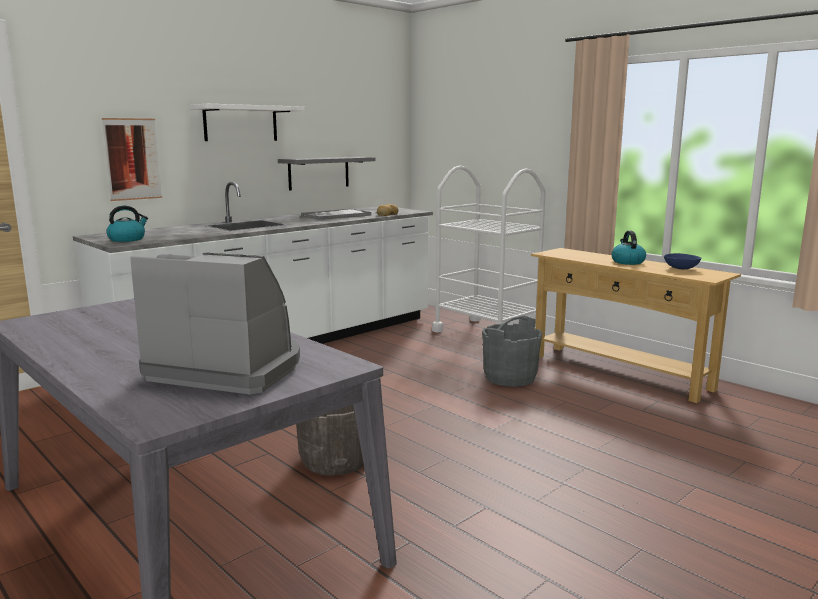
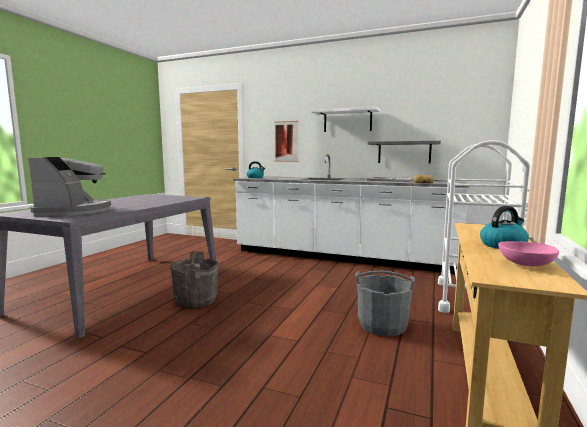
camera: 65 degrees right, 5 degrees down
blue bowl [664,253,702,270] -> pink bowl [498,241,559,266]

